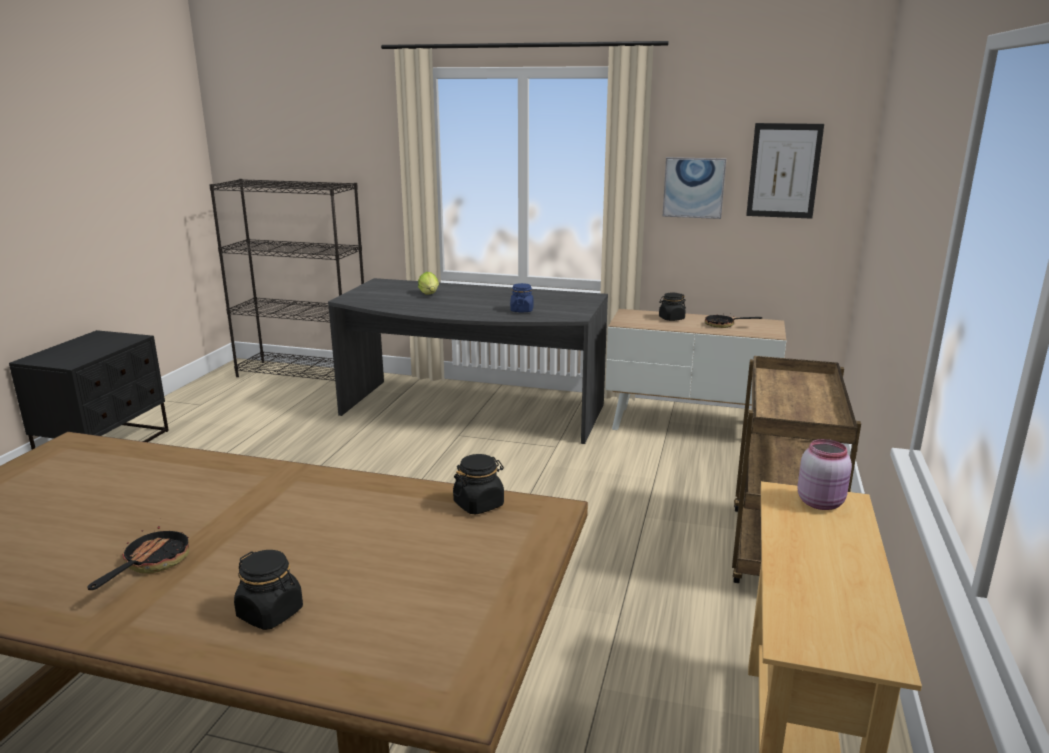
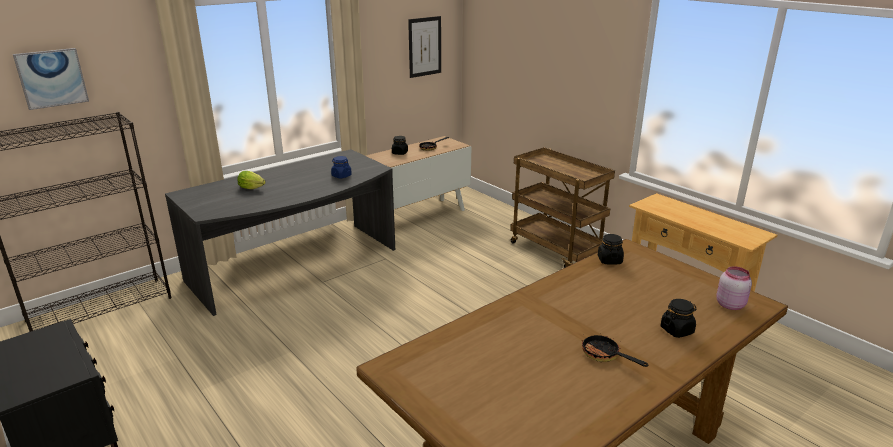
camera: 55 degrees left, 5 degrees up
picture [663,157,726,219] -> picture moved to [13,48,89,110]
pink jar [797,439,852,510] -> pink jar moved to [716,266,752,310]

